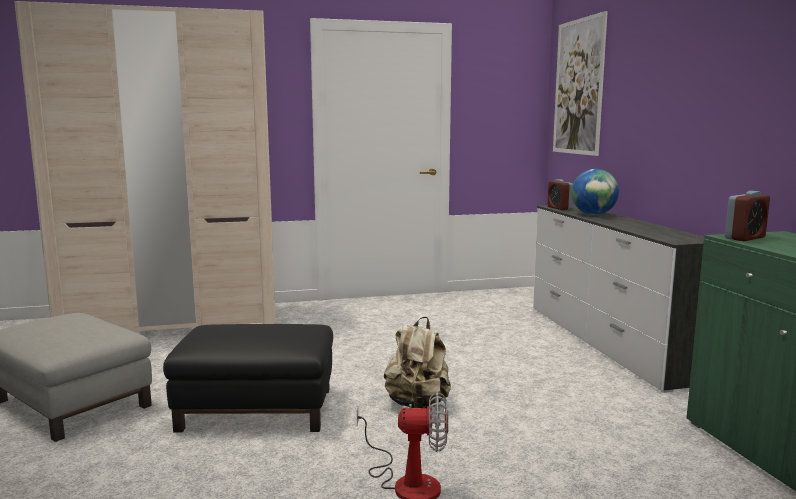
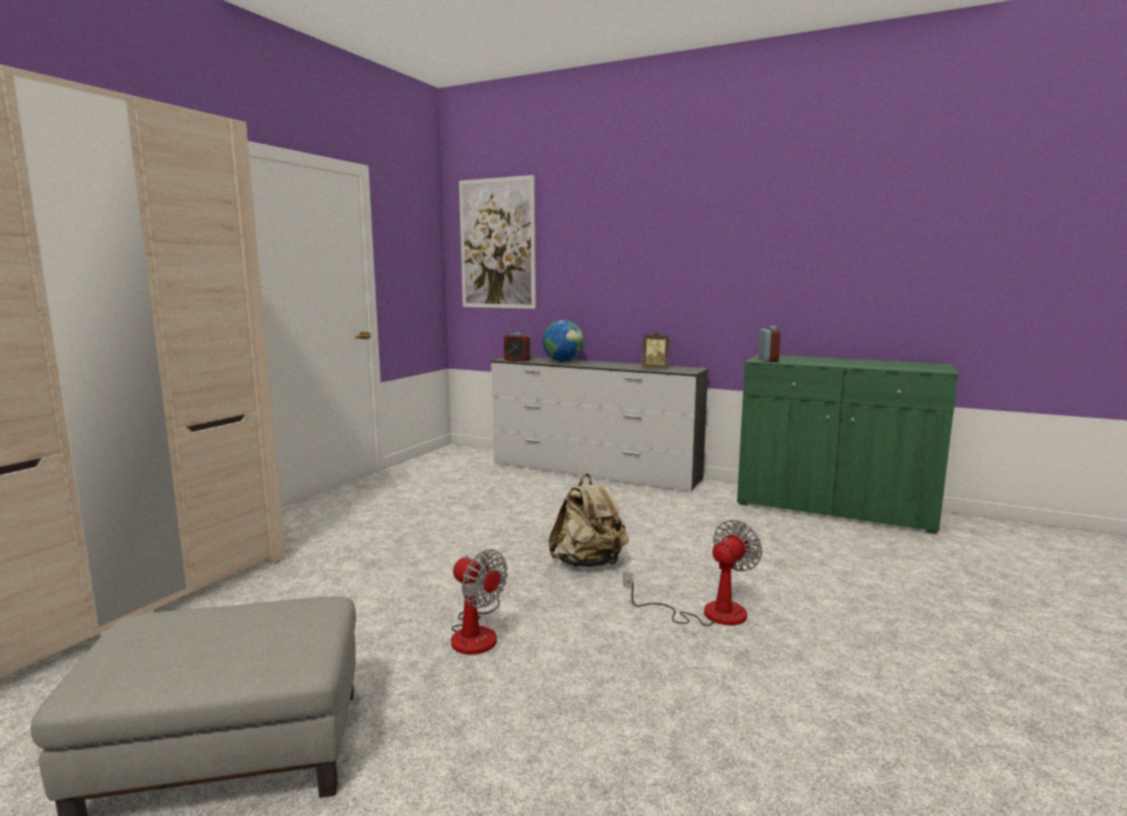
camera: 50 degrees left, 0 degrees up
black ottoman [163,324,333,433] -> fan [451,550,508,655]
none -> picture frame [642,331,670,369]

